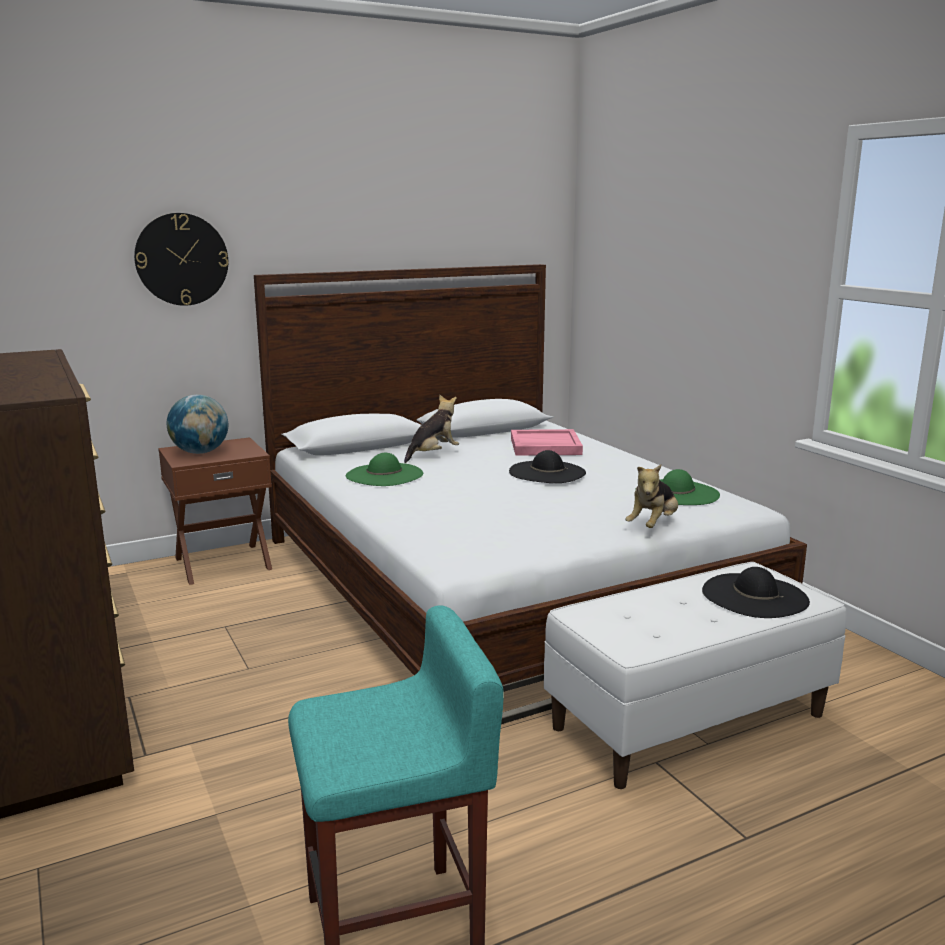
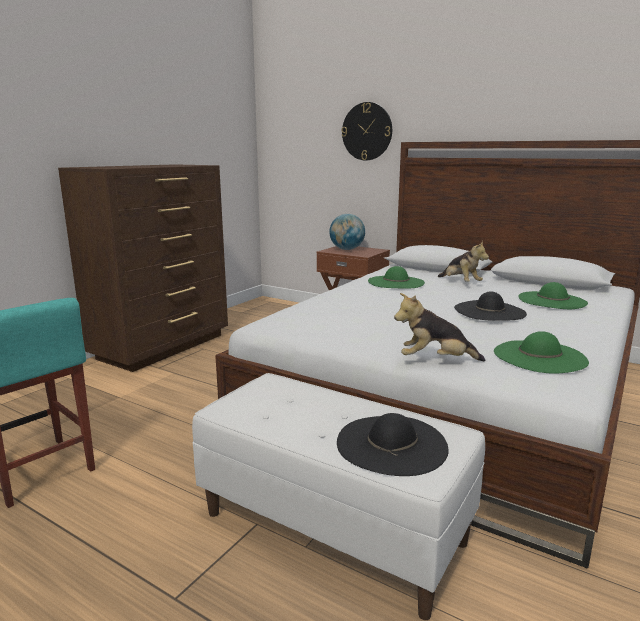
camera: 60 degrees right, 0 degrees up
plush toy [404,395,459,463] -> plush toy turned 45 degrees clockwise [437,241,489,282]
pink tray [511,429,583,456] -> green hat [518,282,588,309]

